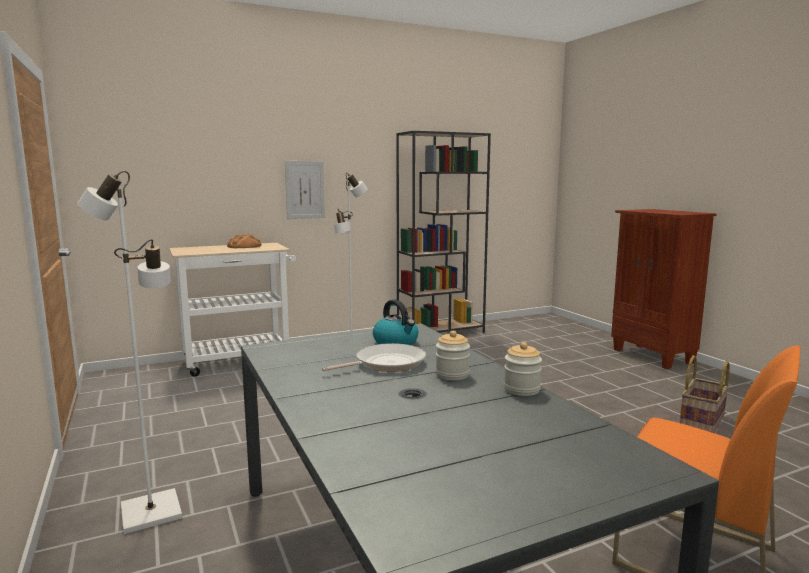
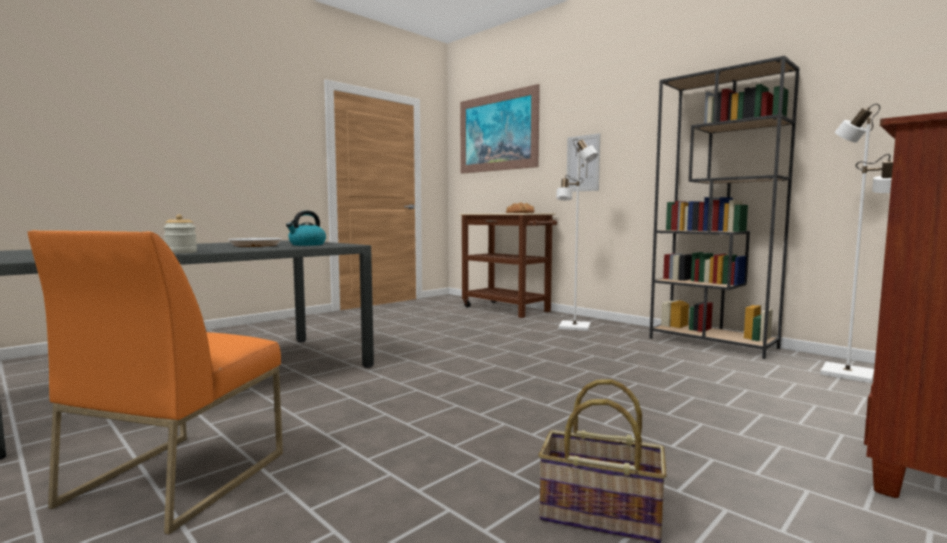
camera: 70 degrees right, 5 degrees down
white floor lamp [77,171,182,534] -> white floor lamp moved to [820,104,893,383]
white cart [170,243,296,377] -> brown cart [459,213,557,318]
jar [436,331,470,380] -> none
none -> picture [460,84,540,174]

